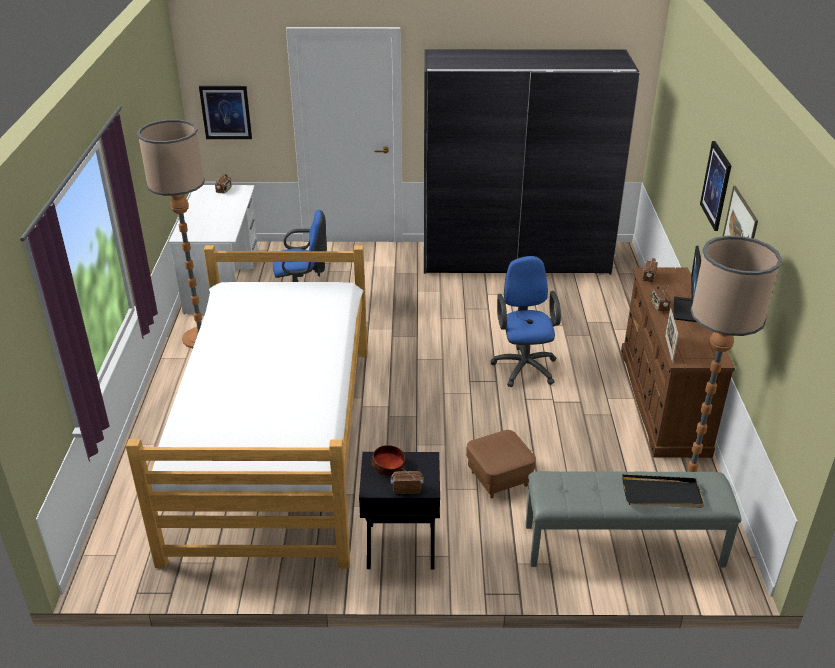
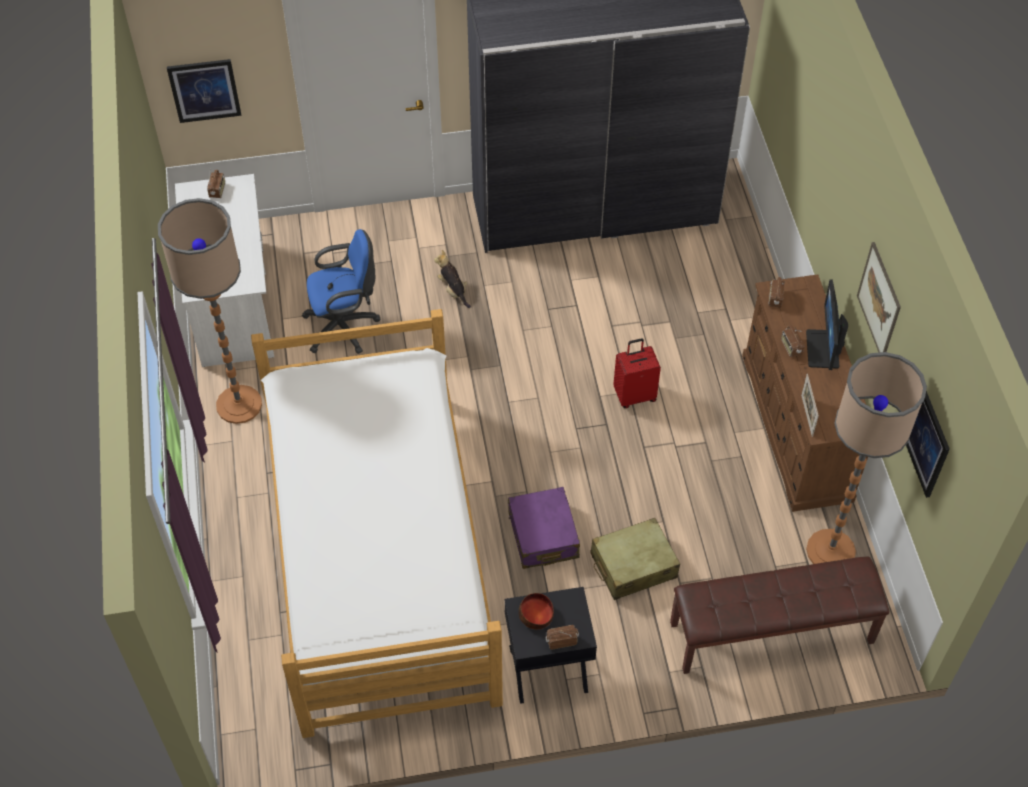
camera: 10 degrees left, 20 degrees up
brown ottoman [466,430,536,498] -> beige suitcase [590,518,680,600]
blue office chair [490,256,561,387] -> red suitcase [613,338,661,408]
grey bench [526,471,741,568] -> brown bench [670,557,889,674]
black tray [622,474,704,508] -> none
picture [700,141,731,231] -> picture moved to [906,391,950,498]
none -> plush toy [434,250,471,308]
none -> purple suitcase [508,487,580,569]

